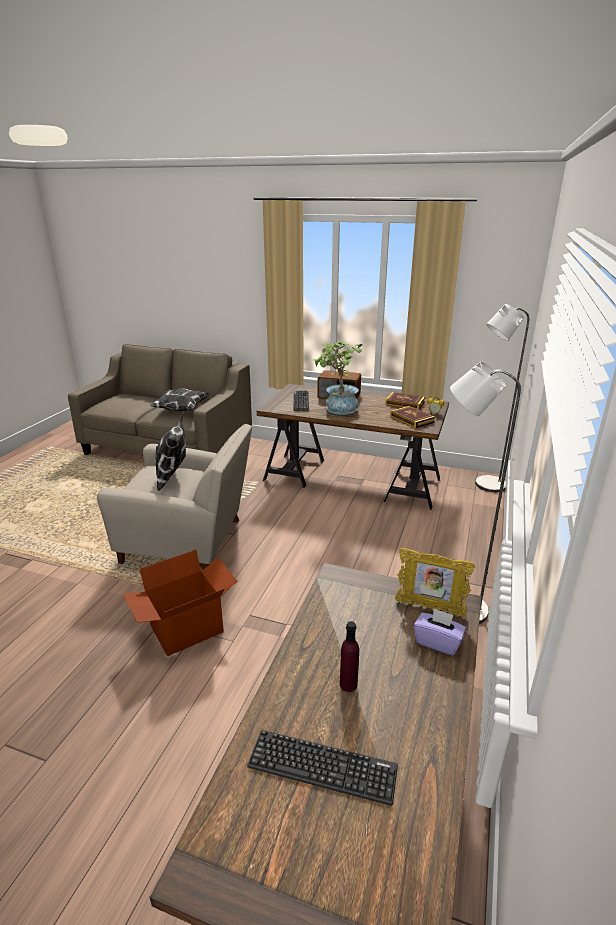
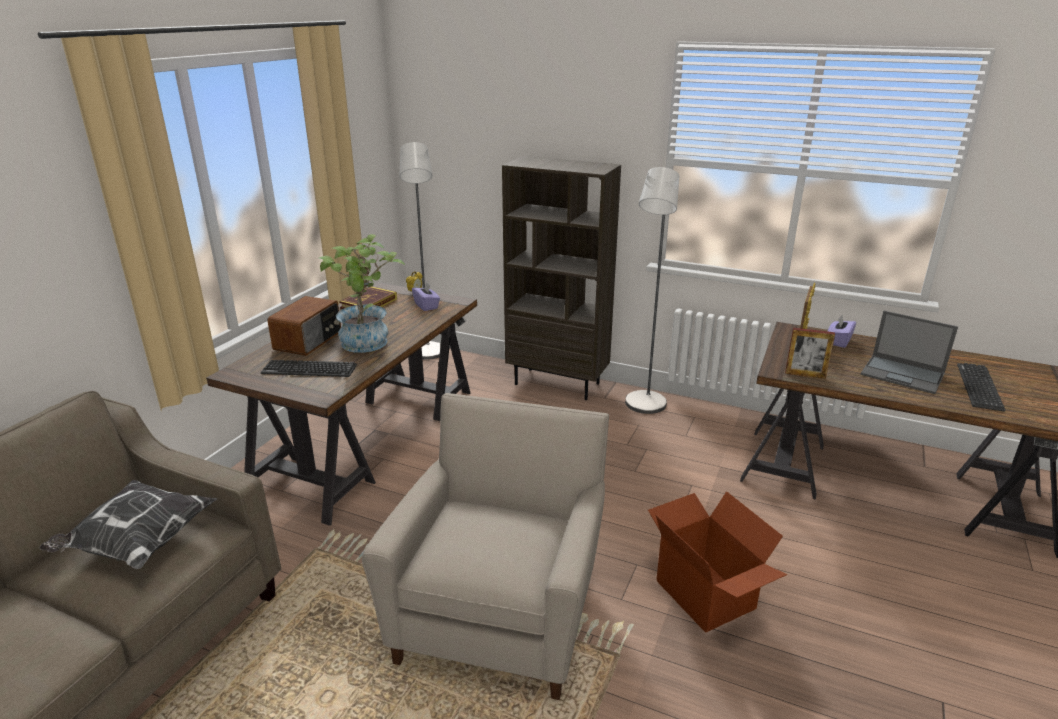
camera: 85 degrees left, 0 degrees up
pillow [155,412,186,491] -> none
purple bottle [340,621,359,692] -> laptop [861,311,958,394]
book [390,406,435,428] -> purple tissue box [412,281,440,311]
none -> brown bookcase [502,156,621,400]
none -> picture frame [785,328,835,379]

